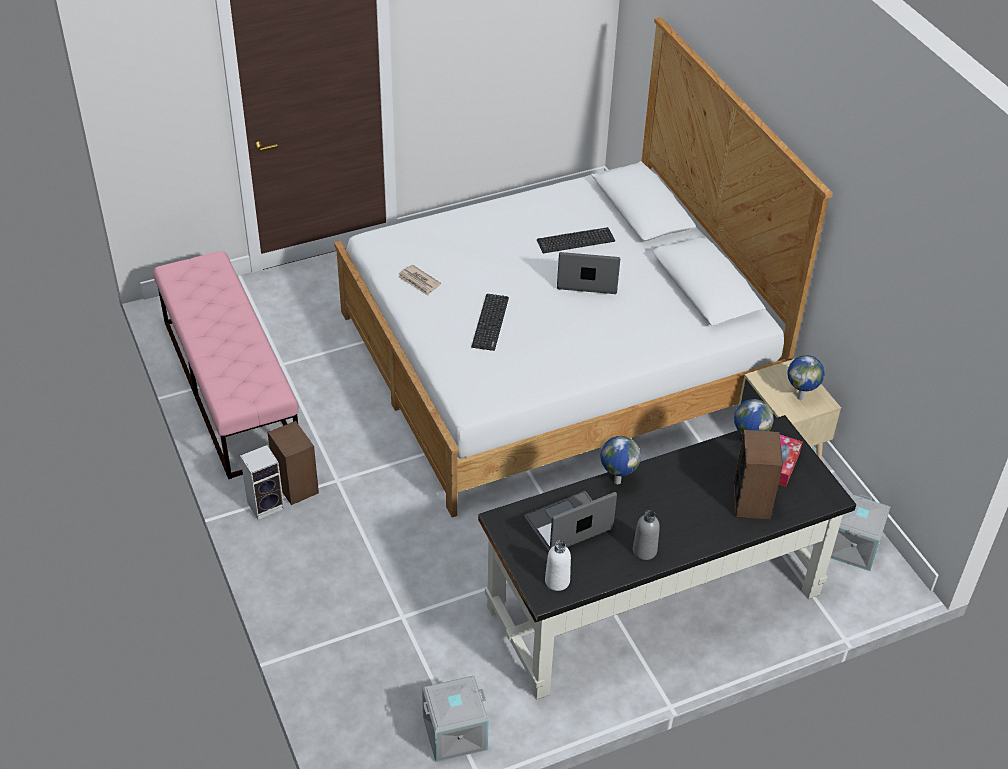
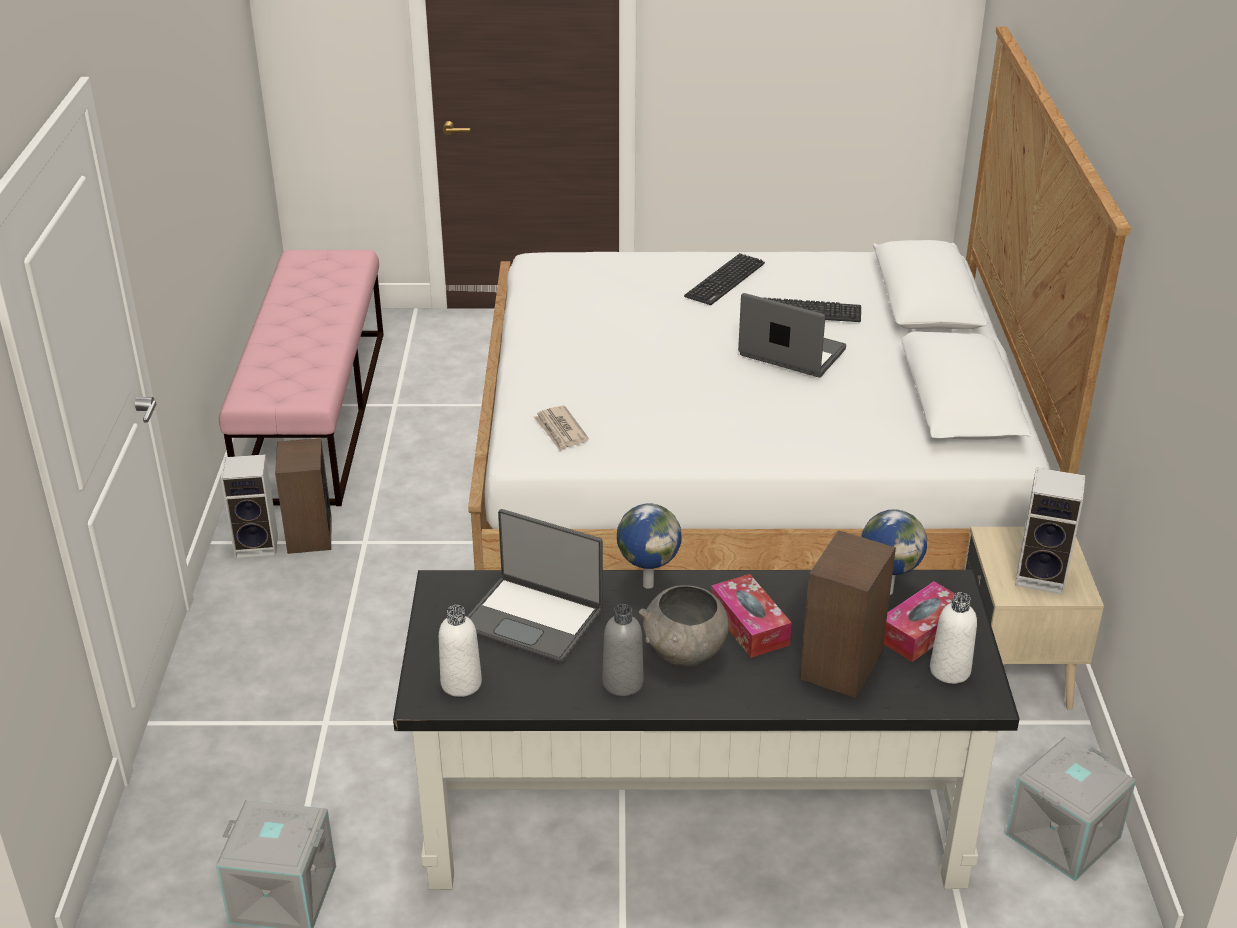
camera: 25 degrees right, 10 degrees down
newspaper [398,265,441,296] -> newspaper moved to [533,406,589,451]
keyboard [471,294,509,351] -> keyboard moved to [684,253,765,305]
laptop [524,491,617,553] -> laptop turned 150 degrees counterclockwise [467,509,603,663]
globe [787,355,825,400] -> speaker [1015,467,1086,594]
none -> grey bowl [639,585,729,667]
none -> tissue box [711,574,792,658]
none -> white bottle [930,592,977,684]

